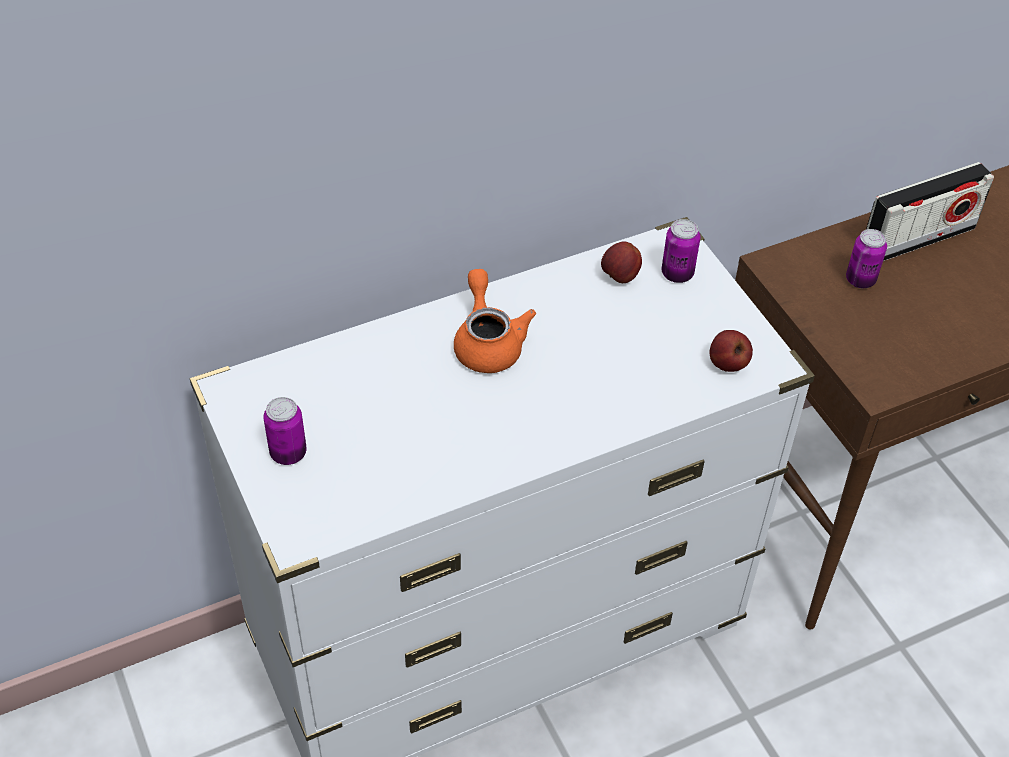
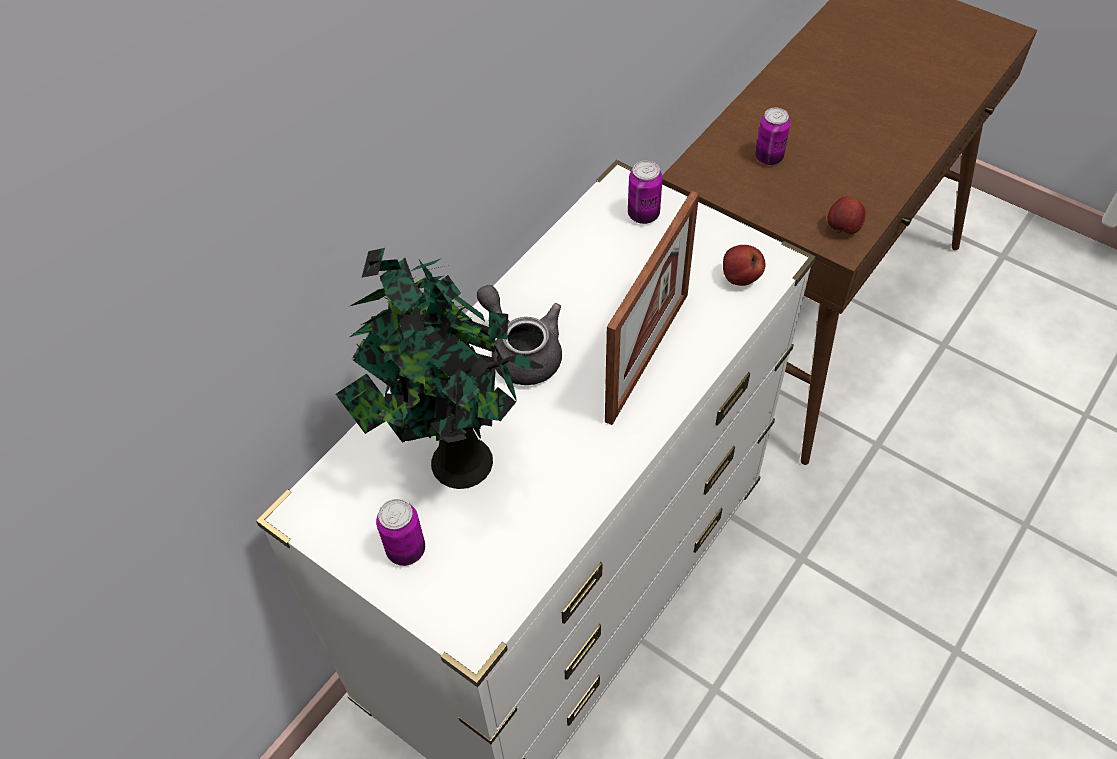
camera: 25 degrees left, 5 degrees up
orange teapot [454,269,536,373] -> grey teapot [477,285,562,385]
apple [601,241,642,283] -> apple moved to [828,196,866,234]
radio [866,162,994,261] -> none
none -> potted plant [336,248,543,489]
none -> picture frame [605,191,699,425]

